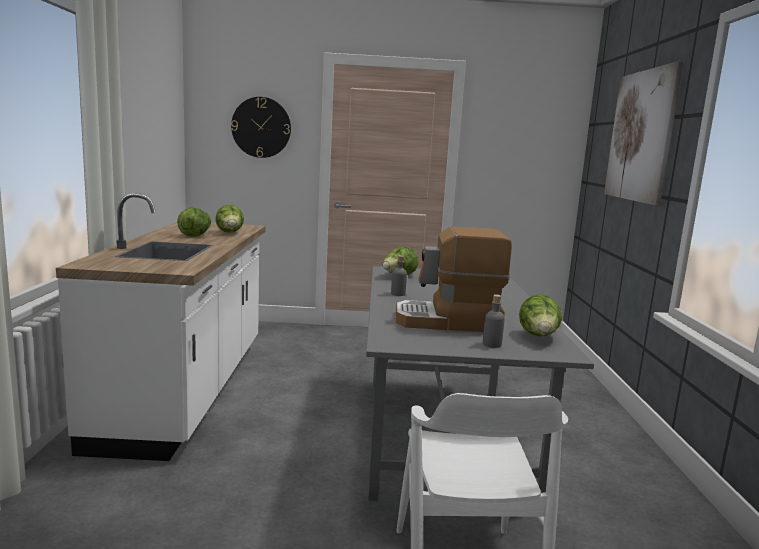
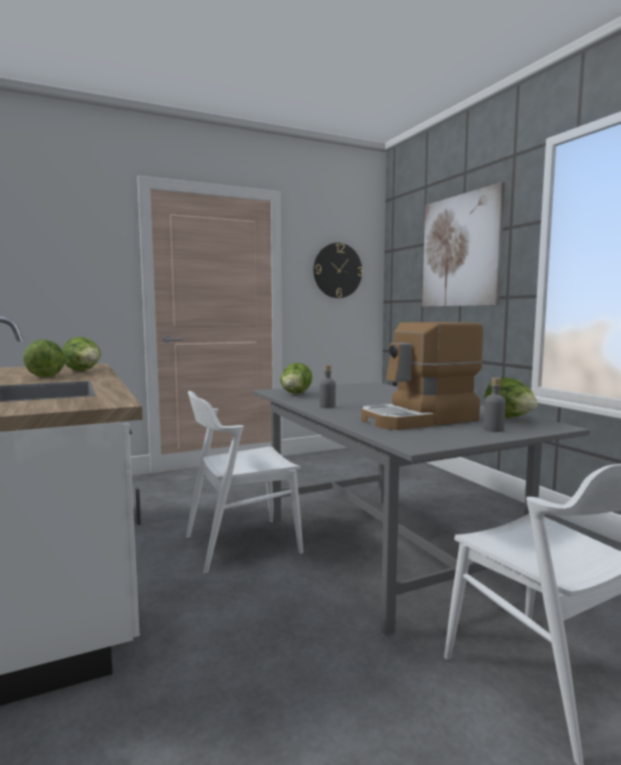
camera: 25 degrees left, 5 degrees down
wall clock [231,97,291,158] -> wall clock moved to [313,243,363,298]
none -> white chair [186,391,303,574]

